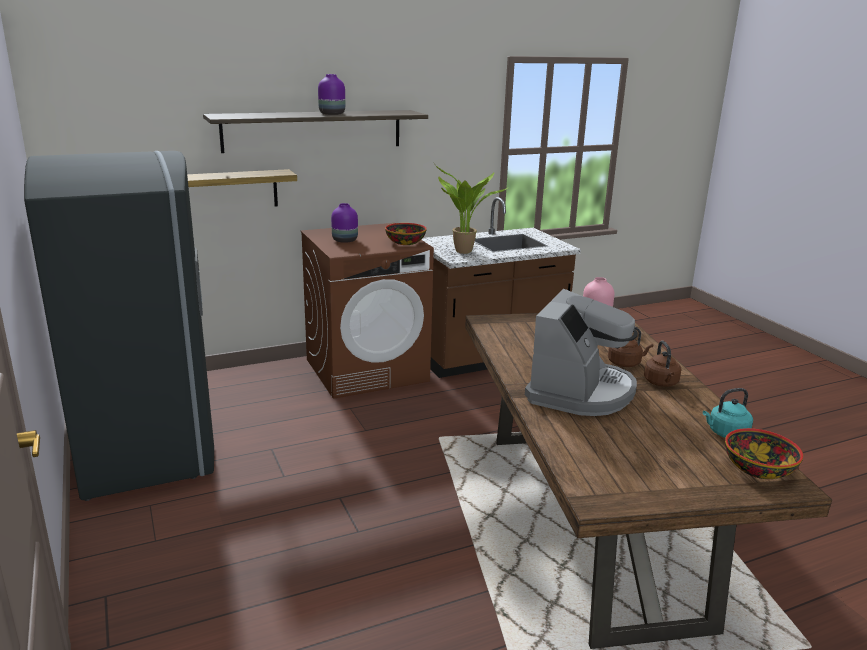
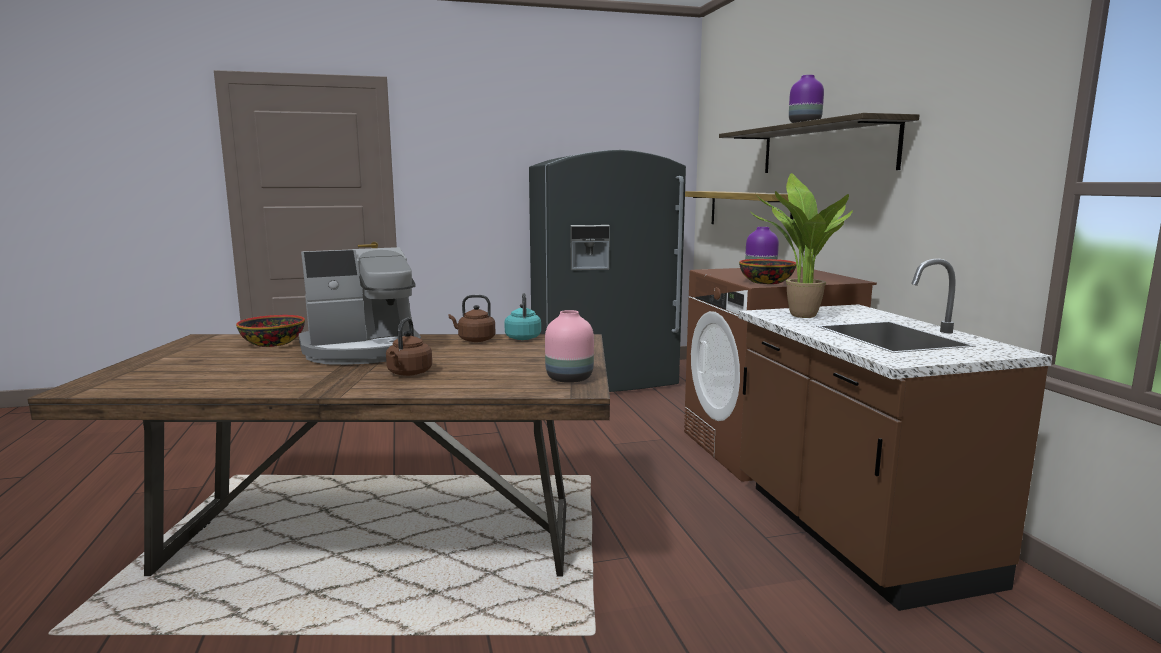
camera: 100 degrees right, 10 degrees down
coffee machine [525,289,638,416] -> coffee machine turned 60 degrees counterclockwise [299,247,421,365]
brown kettle [644,341,681,387] -> brown kettle moved to [449,295,495,342]
turquoise kettle [703,388,753,438] -> turquoise kettle moved to [504,293,541,340]
bowl [725,428,803,479] -> bowl moved to [236,315,305,347]

